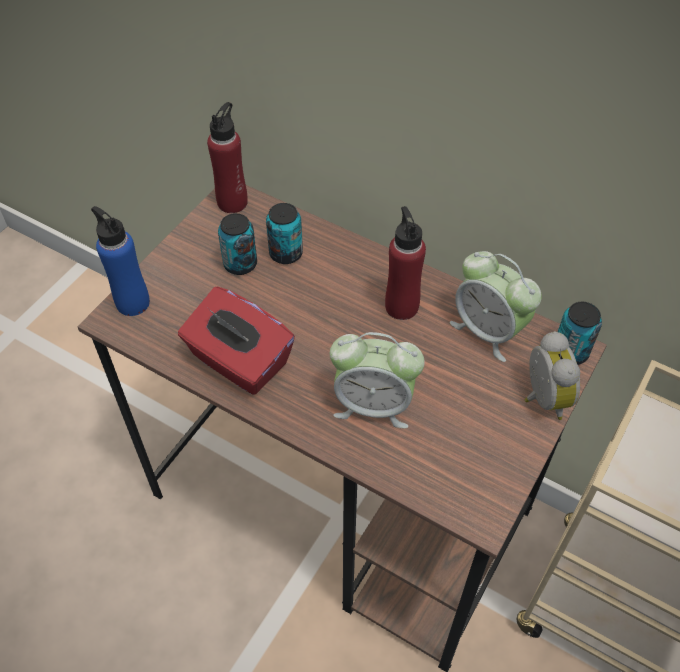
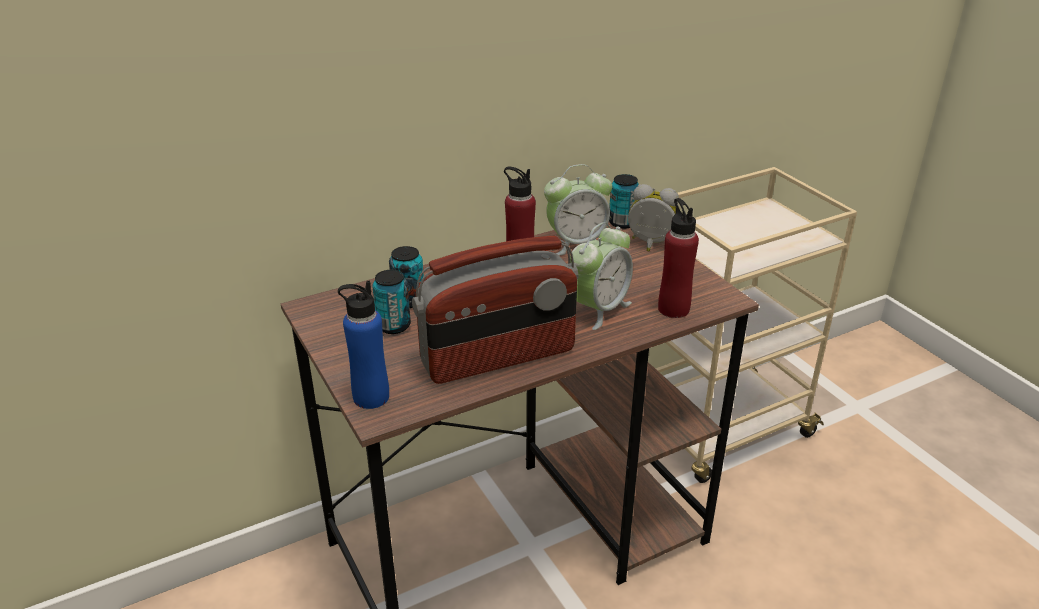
camera: 60 degrees left, 20 degrees down
red tissue box [178,287,295,395] -> radio [412,236,579,384]
red bottle [207,102,248,213] -> red bottle moved to [658,198,699,318]

